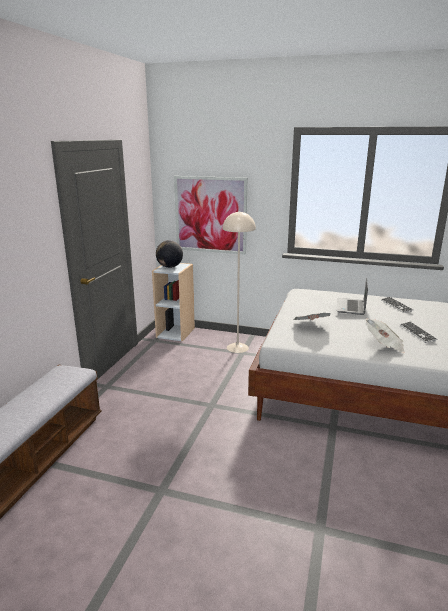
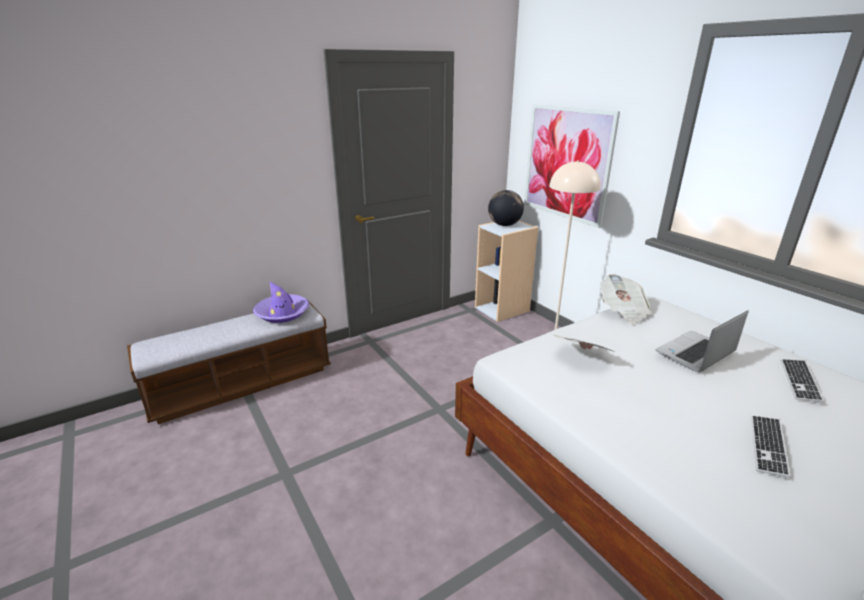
camera: 40 degrees right, 5 degrees up
newspaper [366,318,405,353] -> newspaper moved to [600,274,652,324]
none -> purple hat [253,281,310,323]

